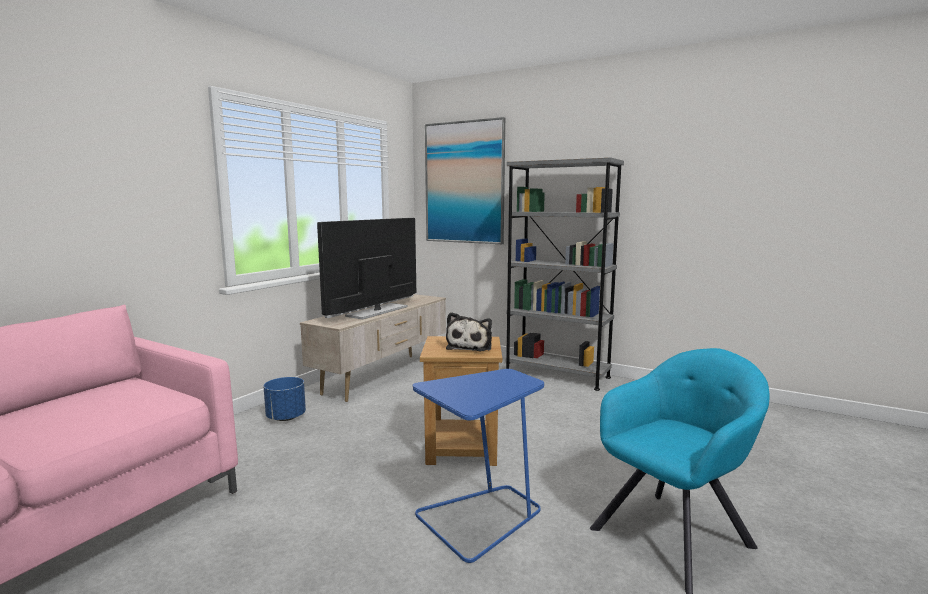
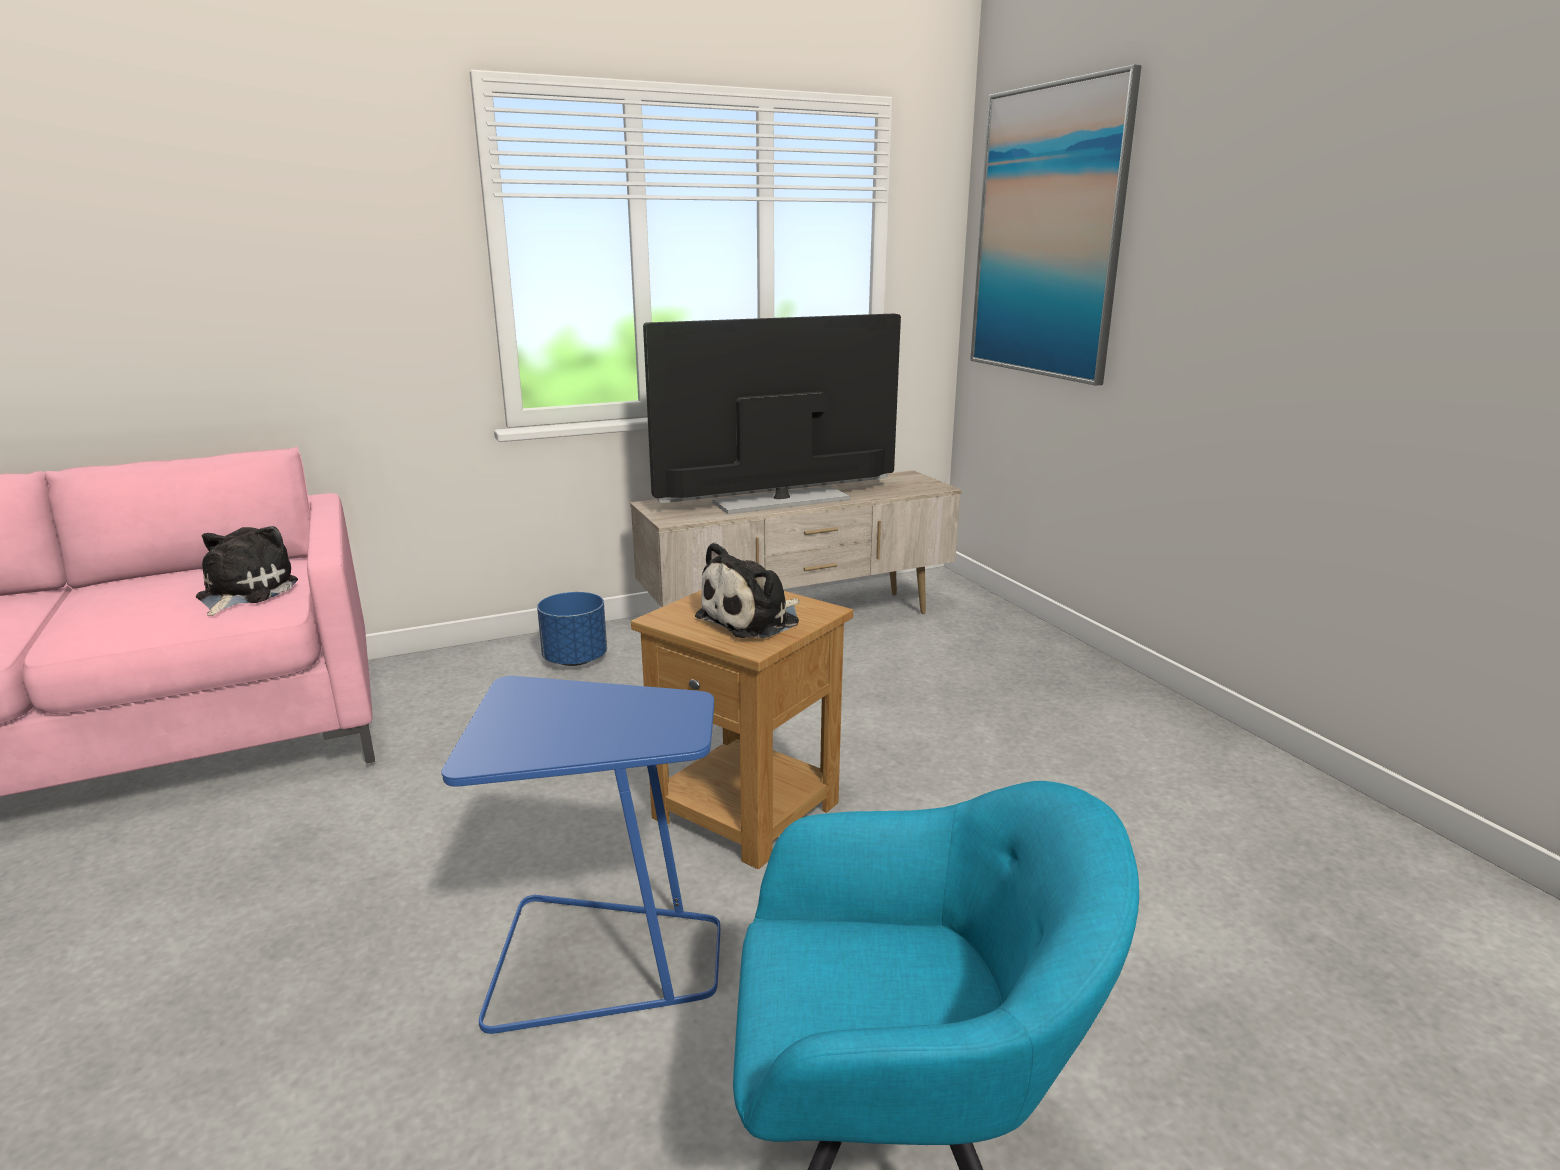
camera: 35 degrees right, 10 degrees up
grey bookcase [506,158,624,391] -> none
none -> plush toy [196,526,298,616]

